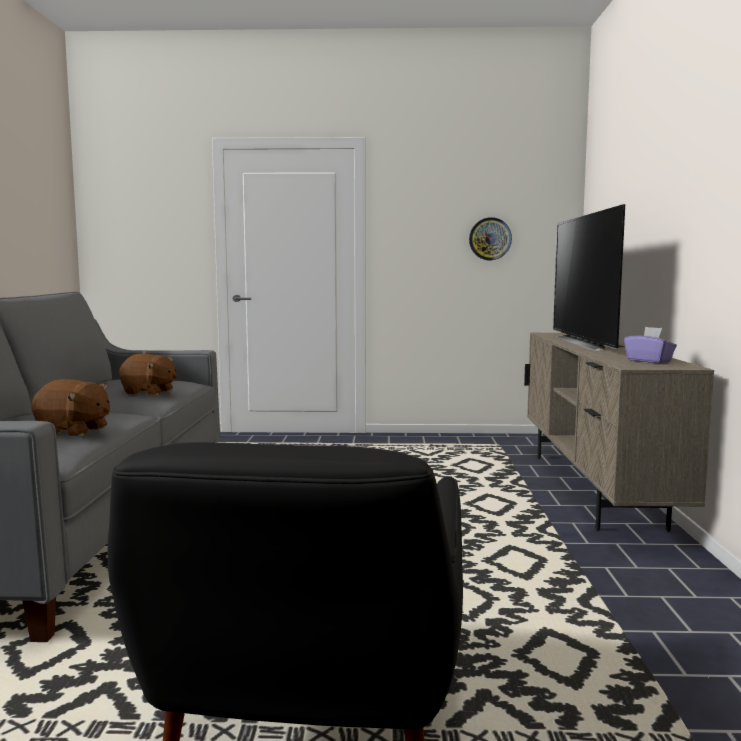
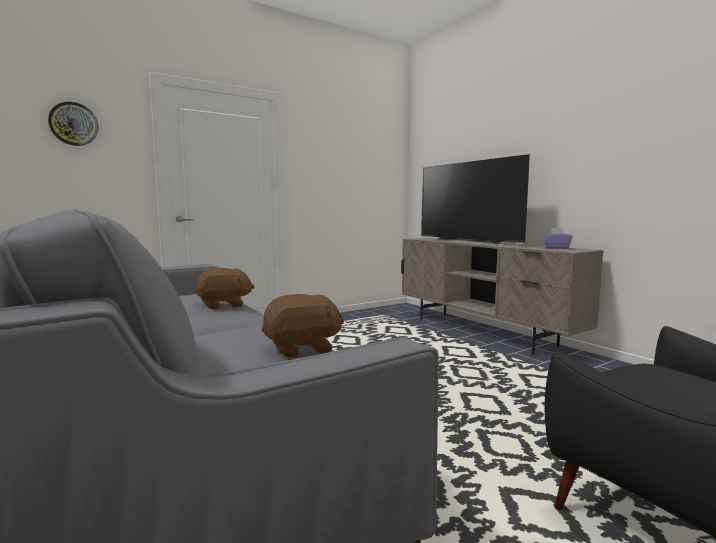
camera: 35 degrees left, 0 degrees up
wall clock [469,217,512,260] -> wall clock moved to [48,102,98,146]

